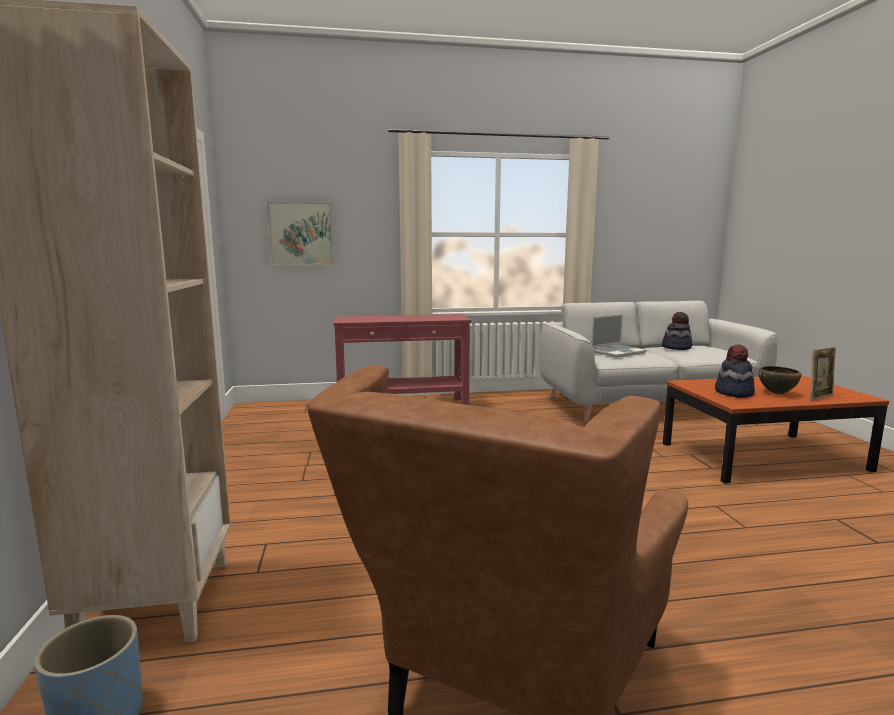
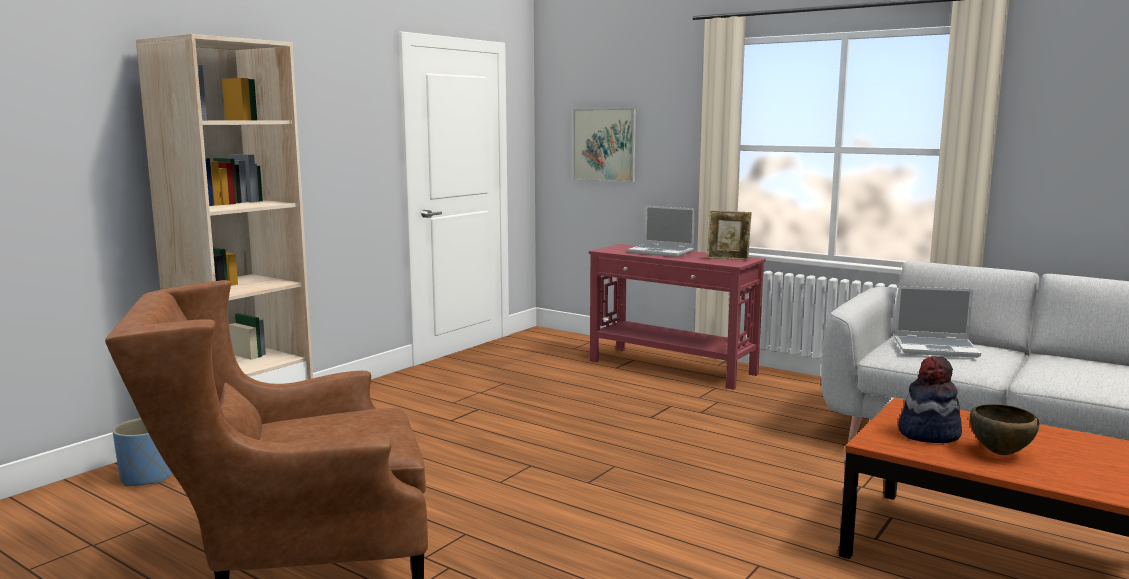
camera: 45 degrees right, 0 degrees up
hat [662,312,692,350] -> none
picture frame [810,347,836,401] -> picture frame moved to [707,210,752,260]
none -> laptop [628,206,695,257]

